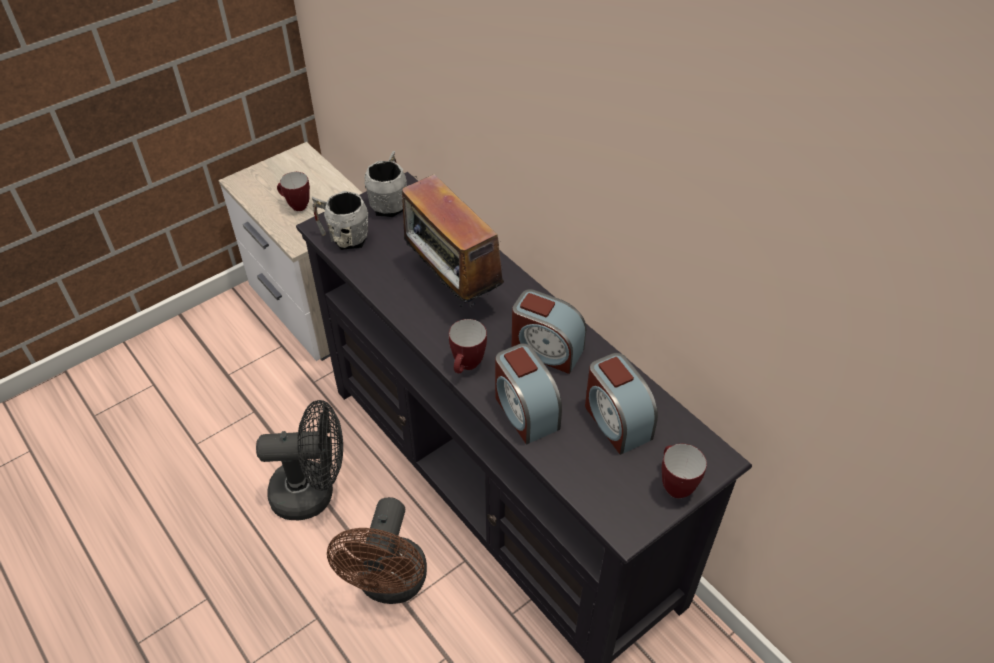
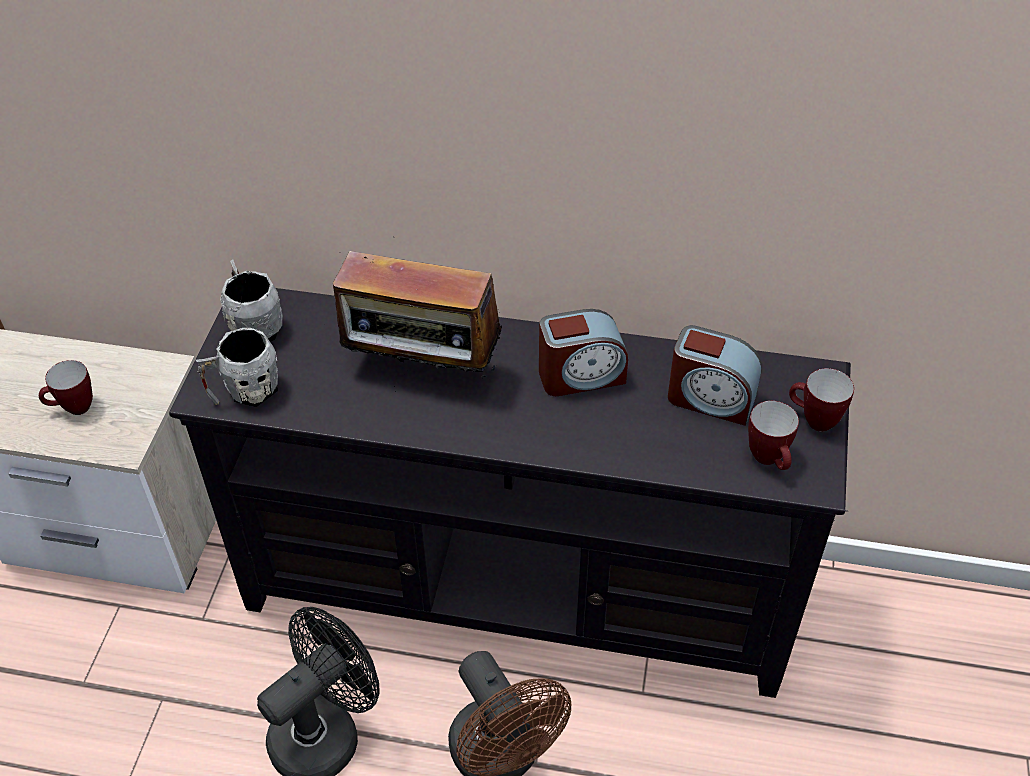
camera: 40 degrees left, 0 degrees up
mug [449,319,487,373] -> mug moved to [748,401,799,470]
alarm clock [495,343,562,444] -> none

